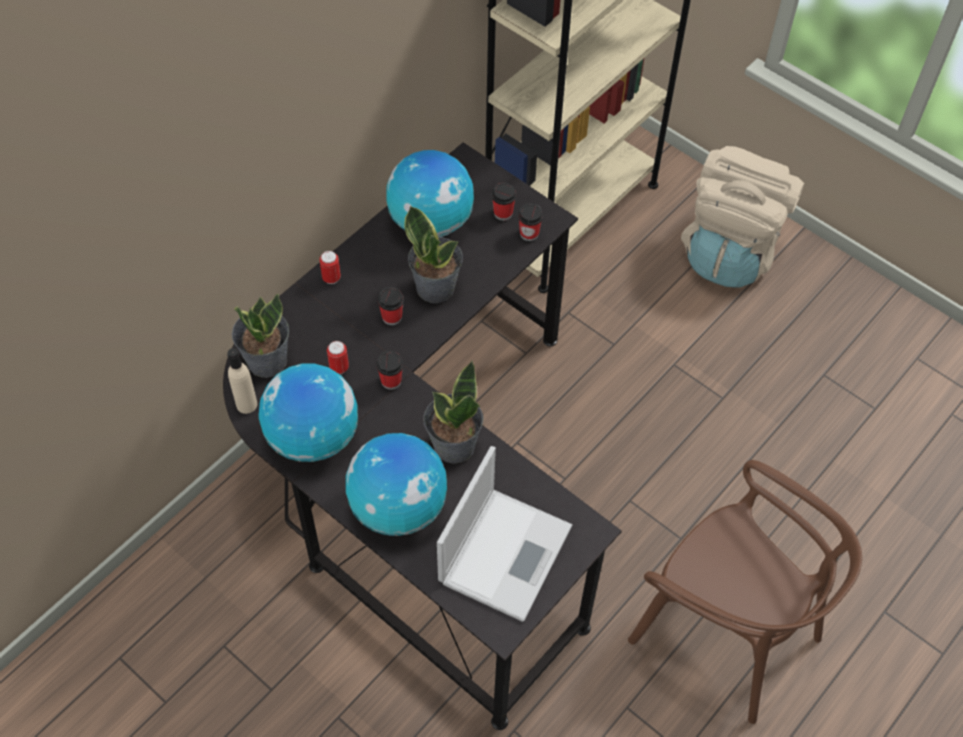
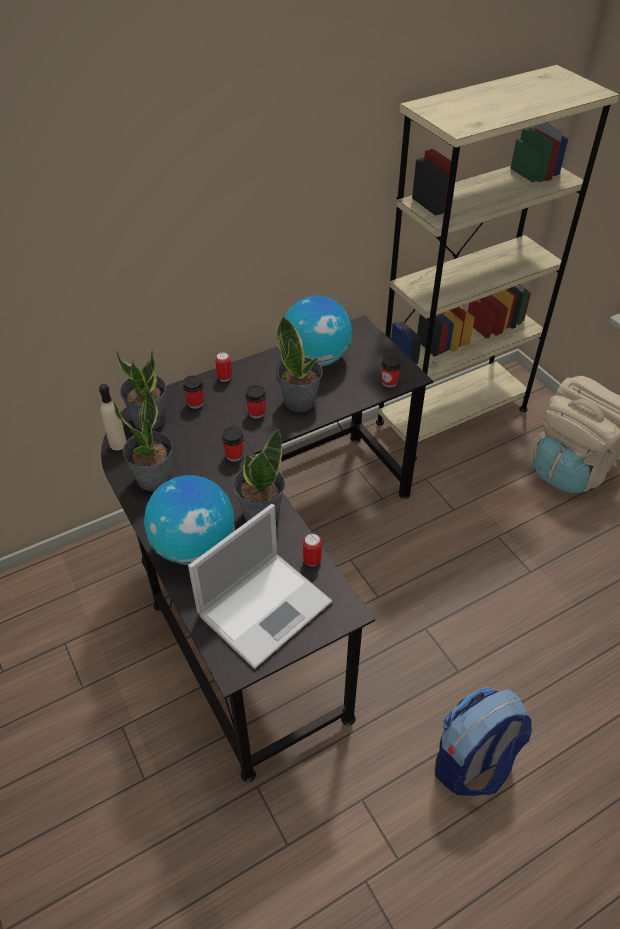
camera: 20 degrees right, 10 degrees down
globe [259,364,358,462] -> potted plant [113,386,173,491]
can [327,341,349,374] -> can moved to [303,533,322,566]
cup [492,183,516,221] -> cup moved to [182,375,204,409]
brown chair [628,460,862,724] -> backpack [435,687,532,796]

